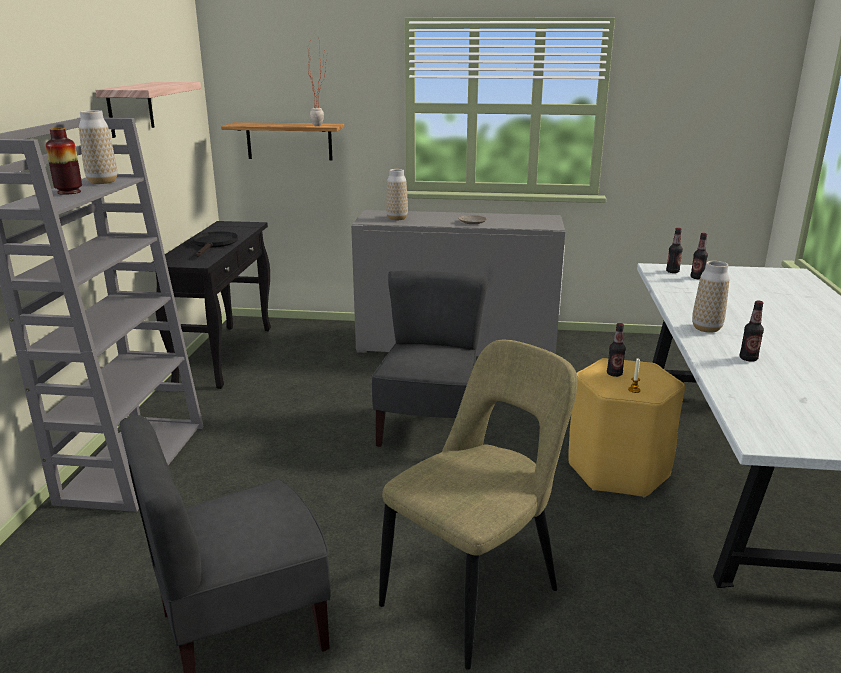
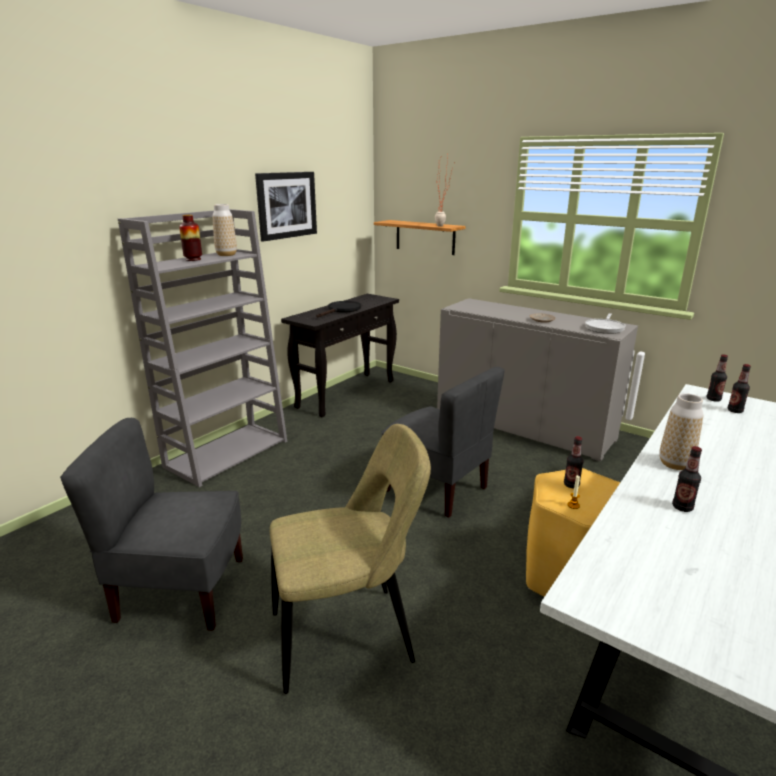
camera: 30 degrees right, 0 degrees up
shelf [95,82,201,138] -> picture [255,172,317,242]
grey chair [372,271,488,447] -> grey chair turned 90 degrees clockwise [381,367,505,518]
vase [386,169,408,220] -> none
none -> frying pan [585,313,626,334]

